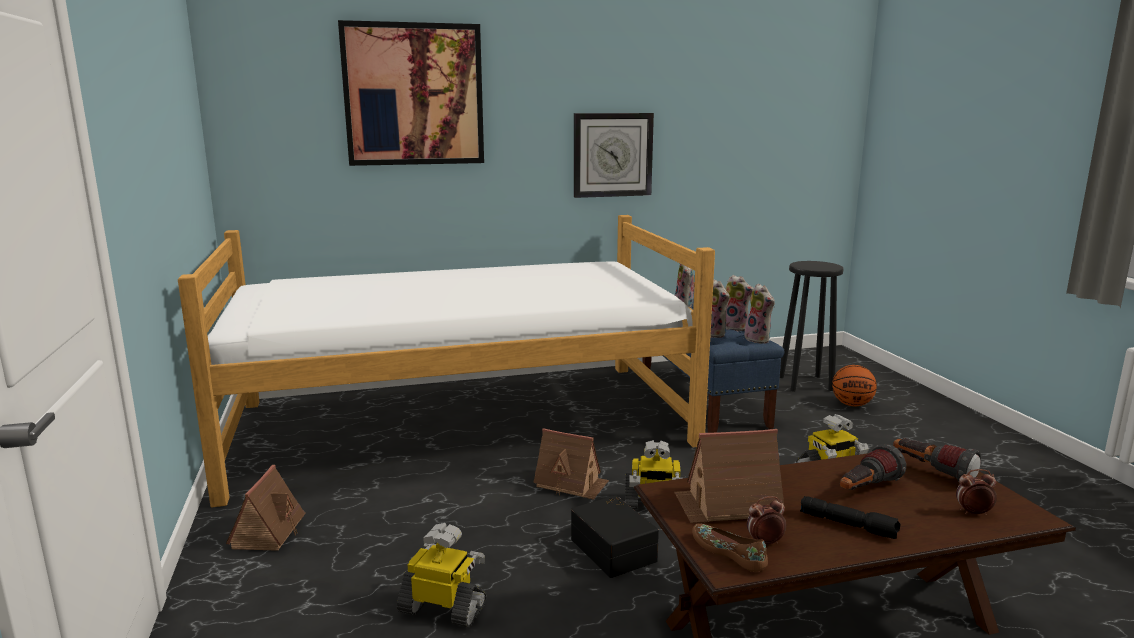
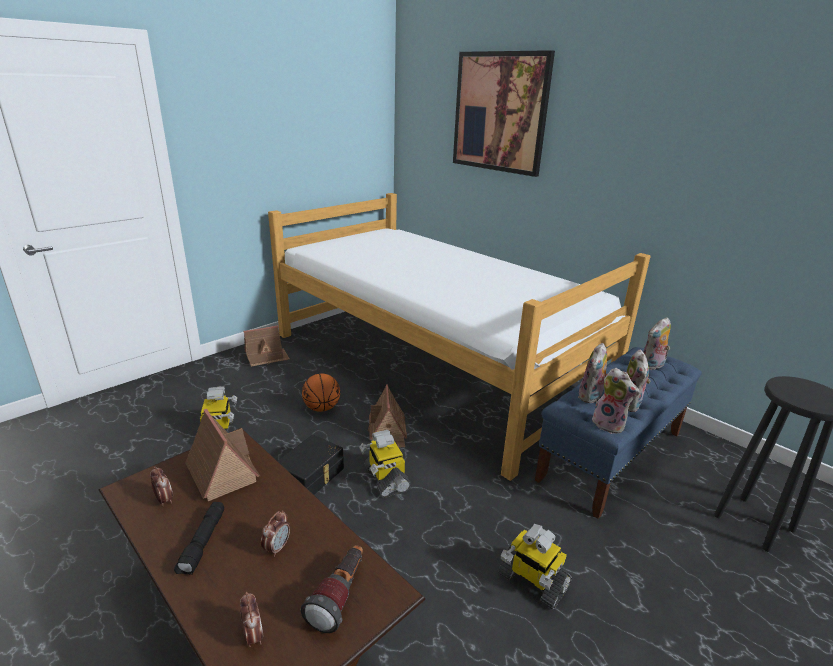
camera: 60 degrees right, 10 degrees up
wall clock [574,113,654,198] -> none
brown shoe [692,524,768,572] -> none
plush toy [744,284,775,344] -> plush toy turned 75 degrees counterclockwise [592,368,640,434]
basketball [832,365,877,406] -> basketball moved to [302,373,340,412]
flashlight [840,444,906,490] -> alarm clock [261,510,290,557]

